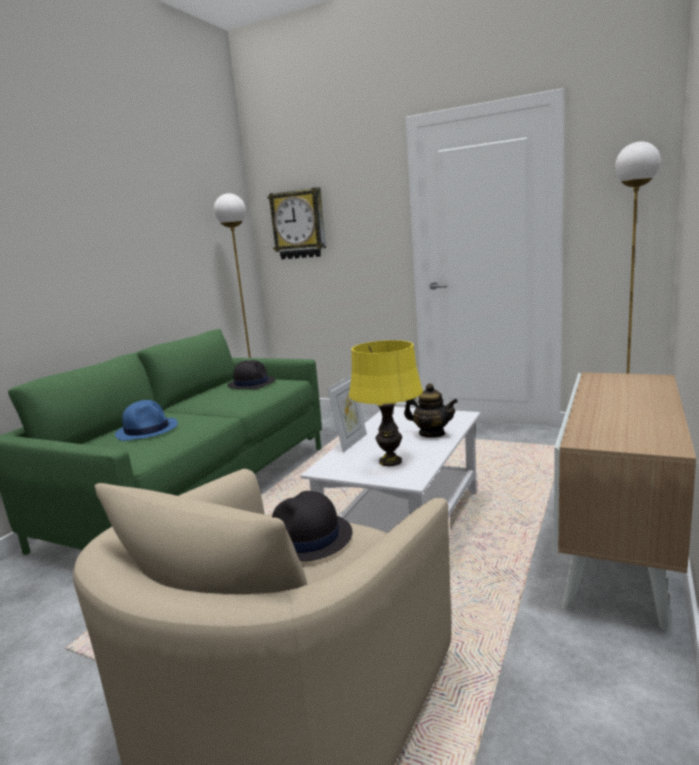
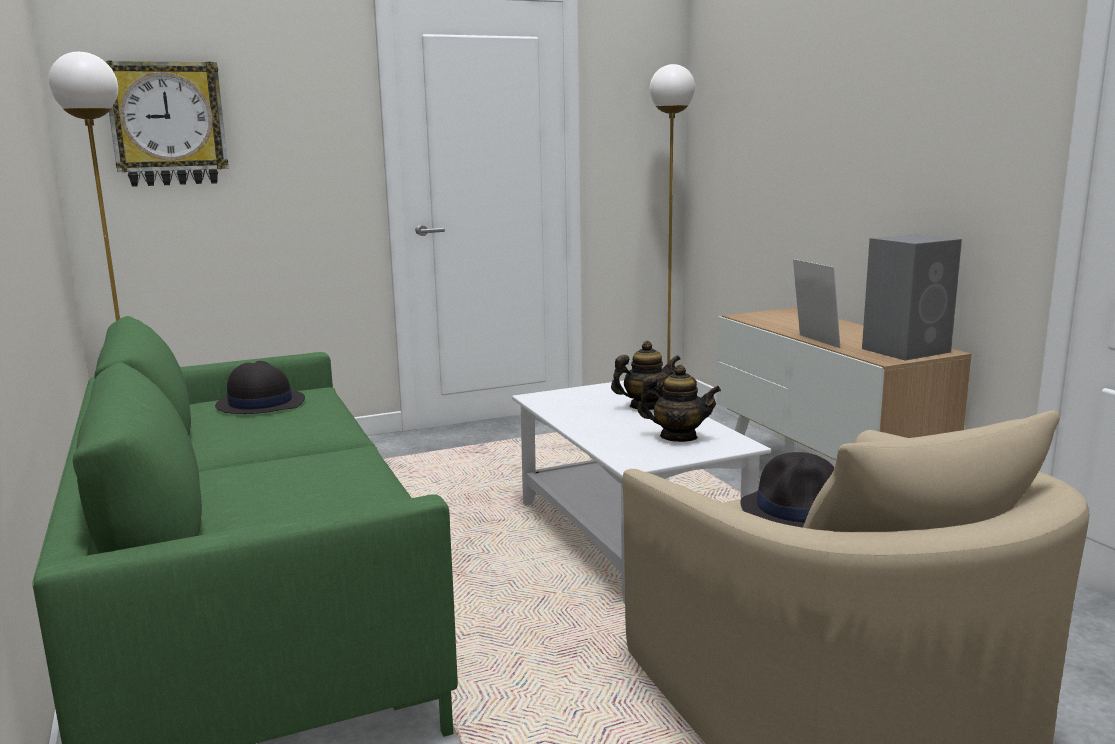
camera: 50 degrees left, 0 degrees up
blue hat [115,400,178,441] -> none
picture frame [327,375,367,453] -> picture frame moved to [793,259,840,348]
yellow table lamp [349,340,423,466] -> teapot [637,365,721,442]
none -> grey speaker [862,234,962,361]

